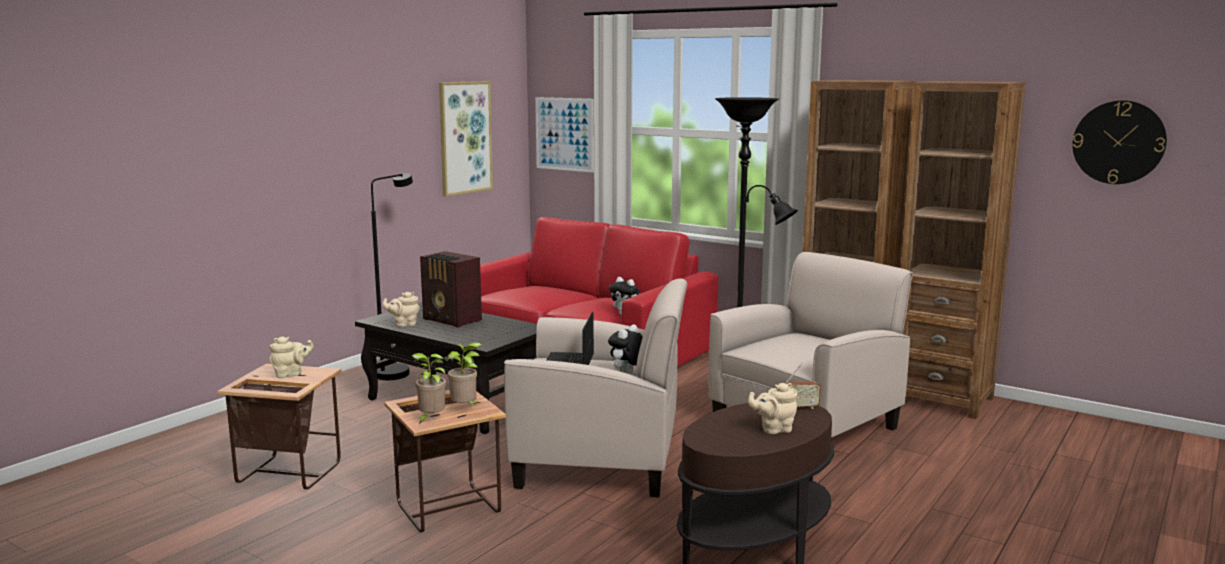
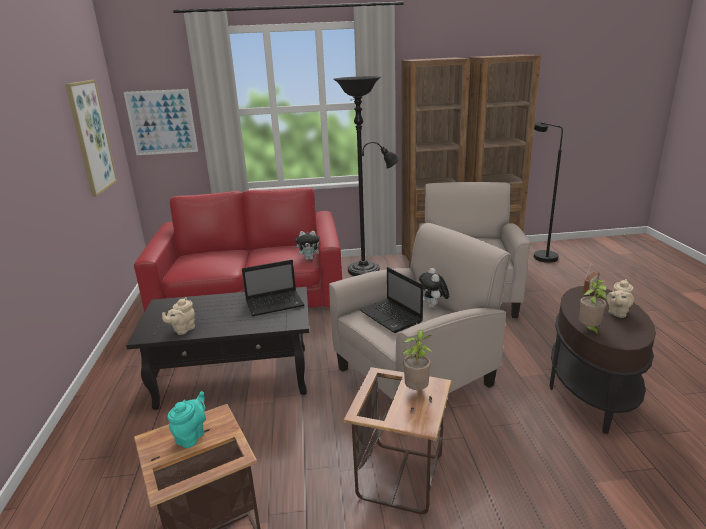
camera: 40 degrees left, 10 degrees up
beige teapot [270,337,314,378] -> turquoise teapot [167,391,206,448]
black floor lamp [371,173,413,380] -> black floor lamp moved to [534,122,563,263]
potted plant [412,353,446,425] -> potted plant moved to [579,279,607,337]
radio [420,251,482,328] -> none
wall clock [1072,100,1167,184] -> none
none -> laptop [242,260,304,316]

